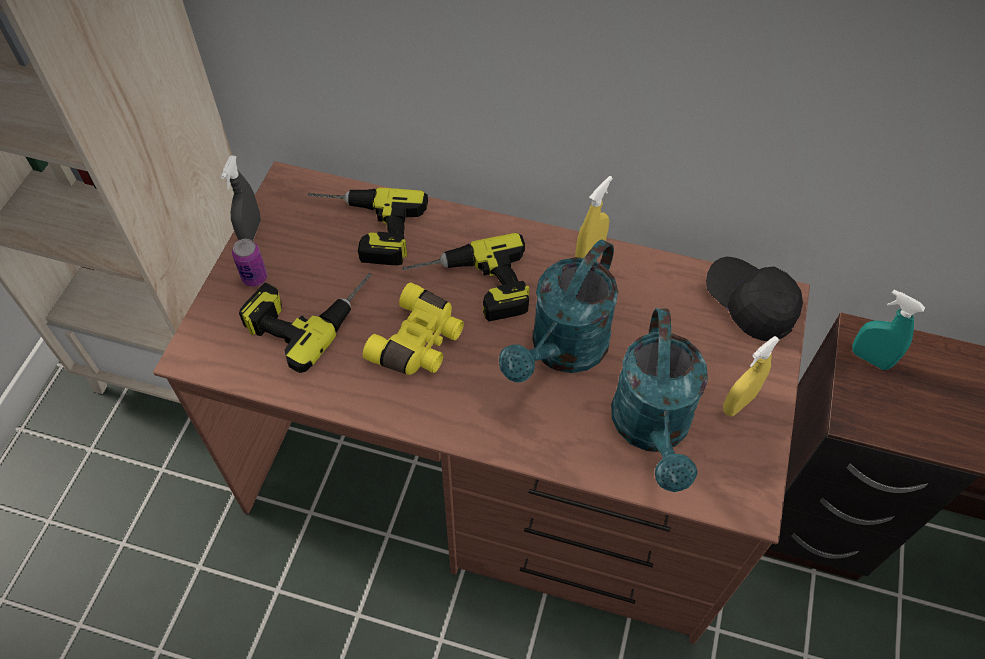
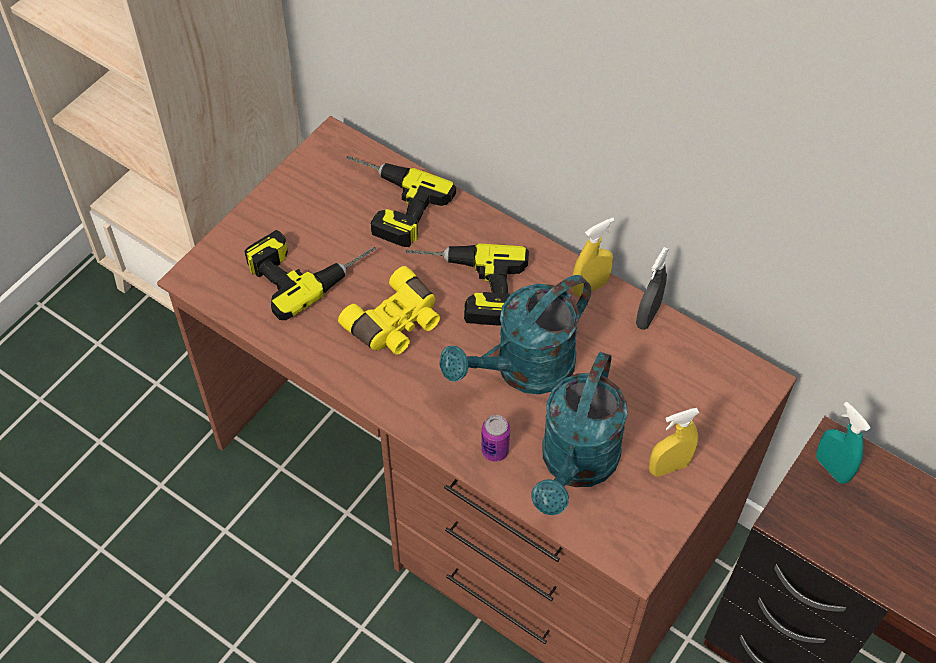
camera: 20 degrees right, 0 degrees up
grey spray bottle [221,155,261,241] -> grey spray bottle moved to [636,247,669,330]
can [232,239,267,287] -> can moved to [481,415,510,462]
black cap [706,257,803,341] -> none

